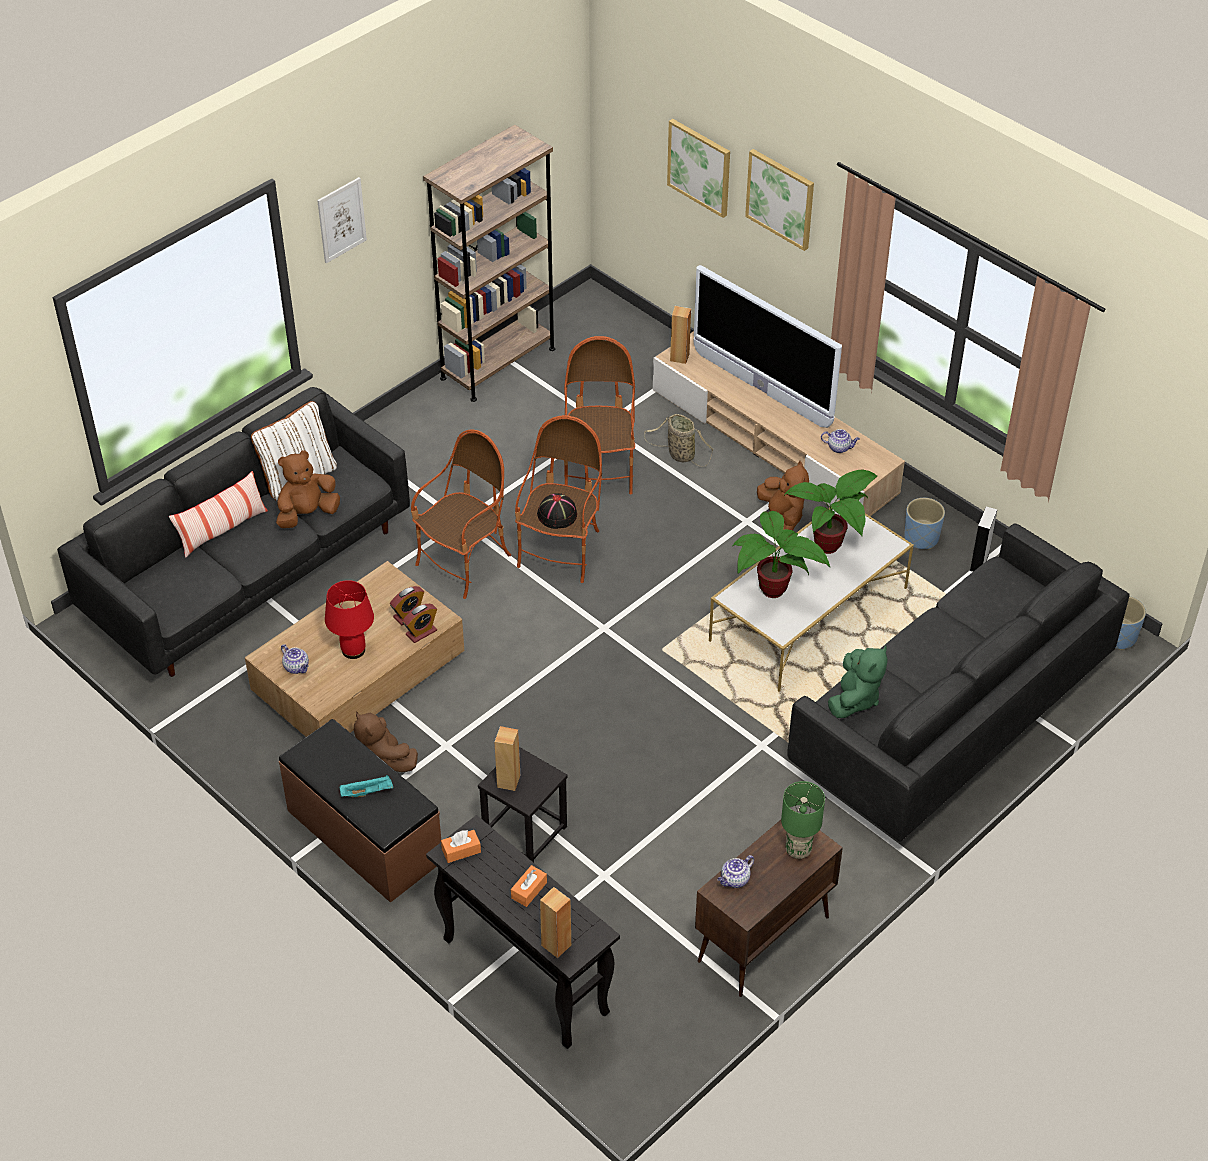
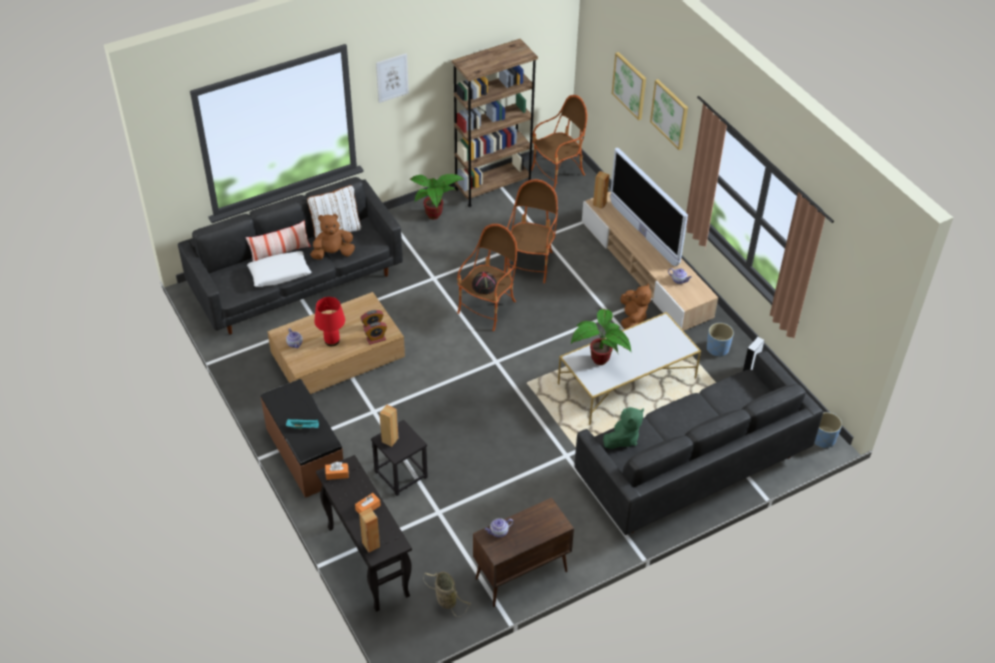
camera: 15 degrees right, 0 degrees up
brown plush toy [354,711,418,772] -> none
armchair [411,430,511,599] -> armchair moved to [531,95,587,189]
basket [644,414,713,467] -> basket moved to [423,572,471,617]
green table lamp [781,781,825,859] -> none
potted plant [784,470,877,554] -> potted plant moved to [409,174,464,220]
none -> white pillow [247,251,311,287]

